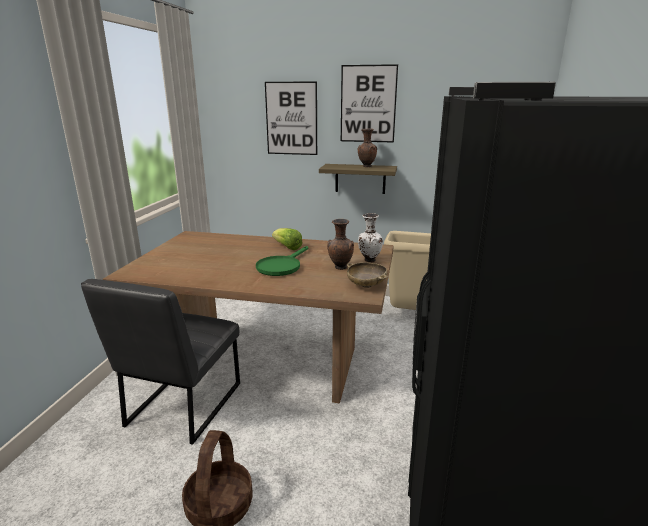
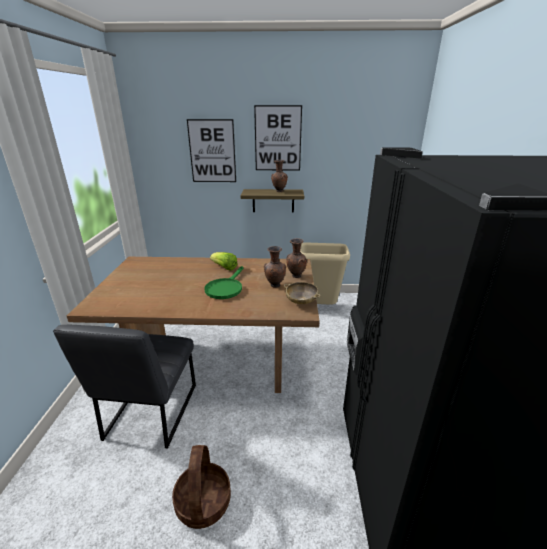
camera: 10 degrees left, 5 degrees up
white vase [358,213,383,263] -> brown vase [286,238,307,278]

